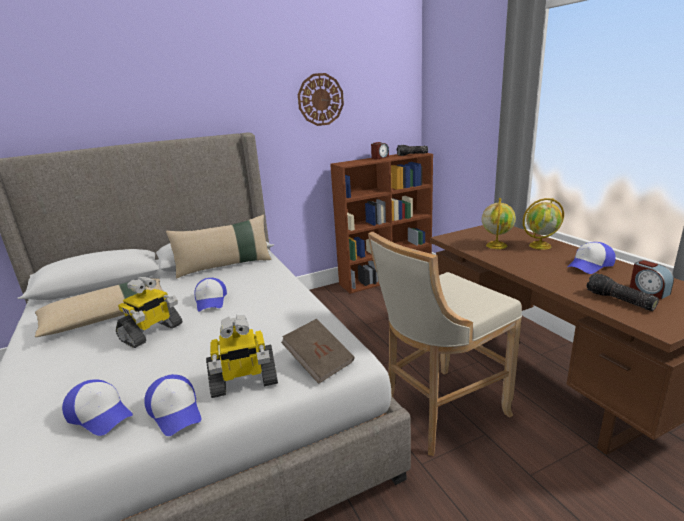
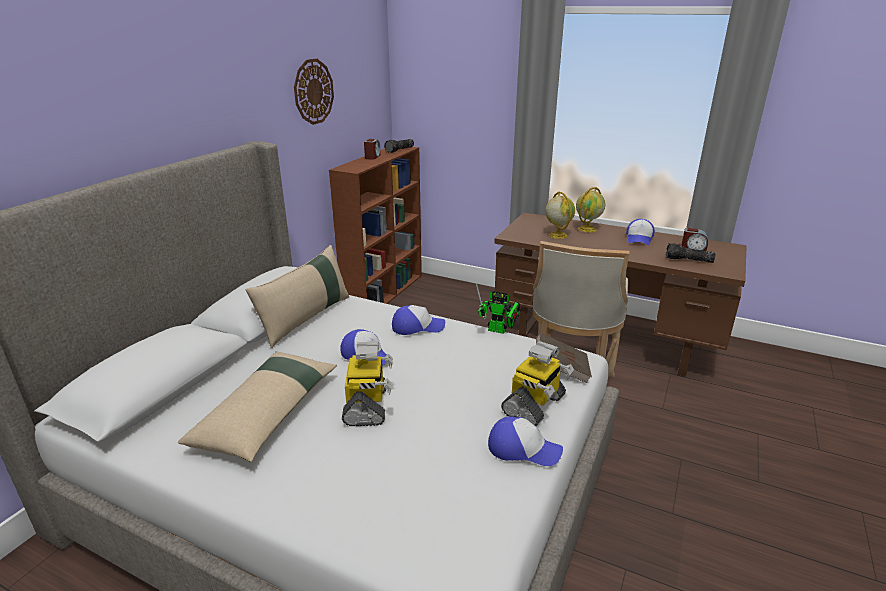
camera: 40 degrees left, 5 degrees up
cap [62,379,133,436] -> cap moved to [392,305,445,335]
none -> toy robot [476,283,520,334]

